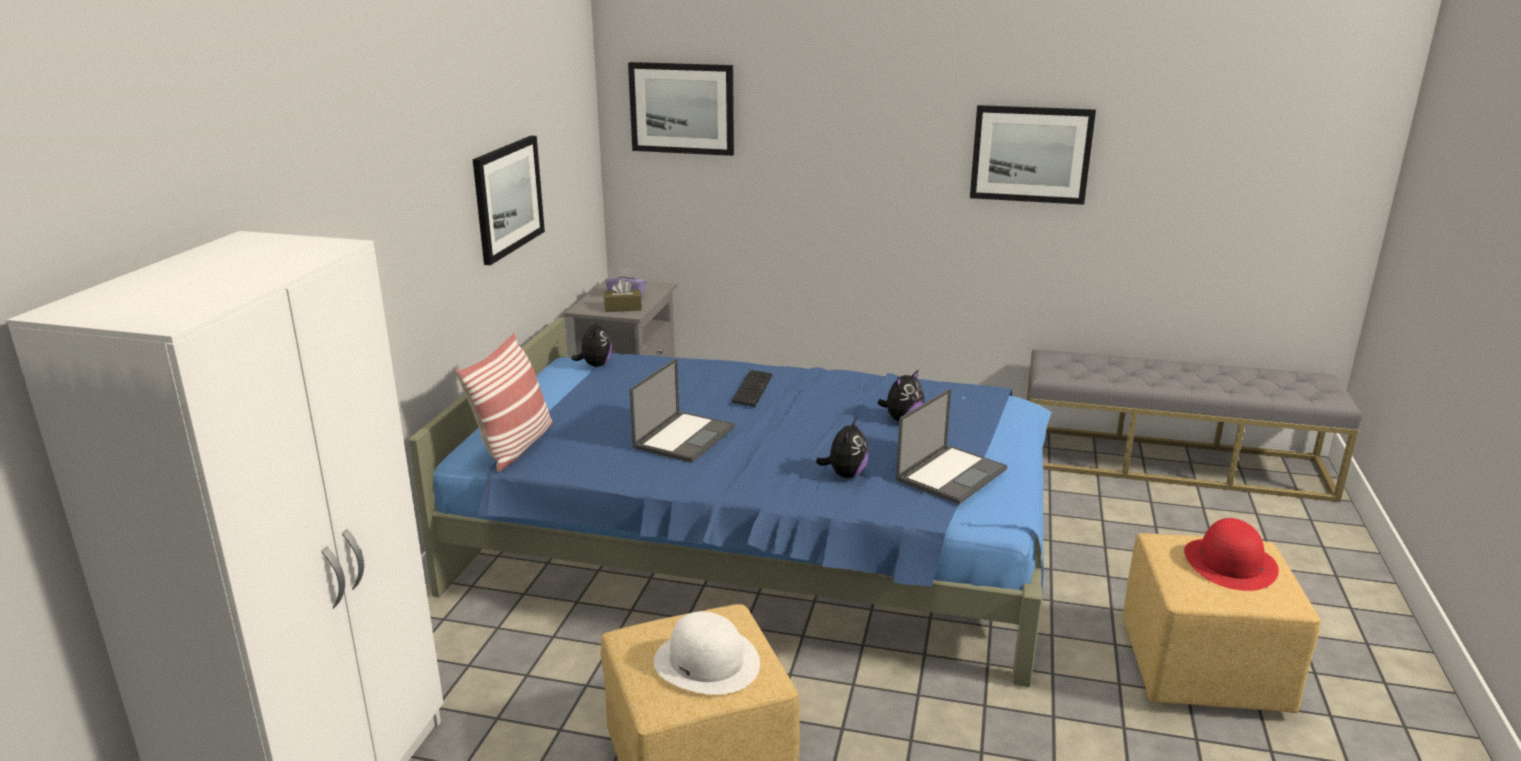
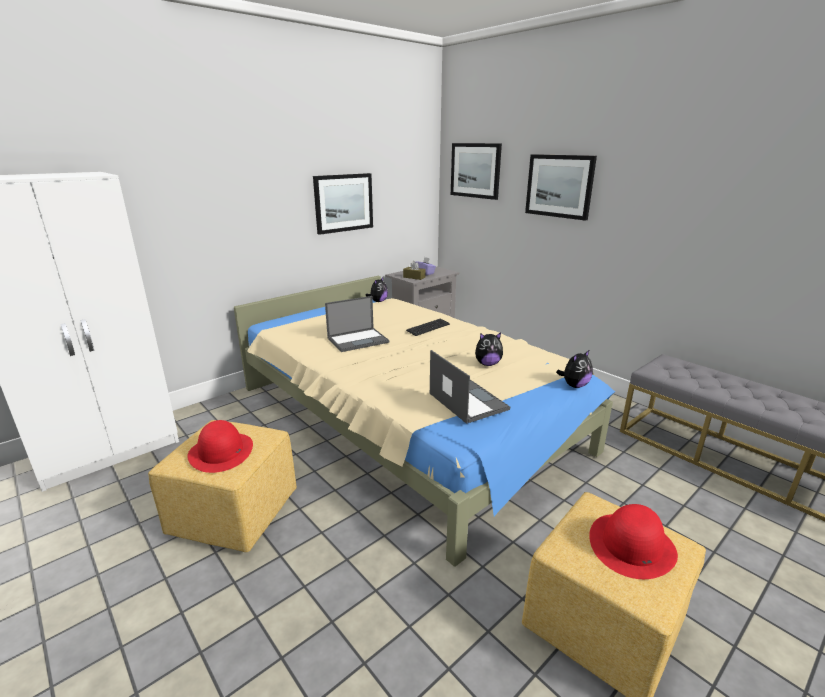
camera: 35 degrees right, 0 degrees up
blue bed [409,317,1052,687] -> beige bed [234,276,615,567]
pillow [456,333,553,472] -> none
white hat [654,611,760,695] -> red hat [187,420,253,473]
plush toy [816,417,869,478] -> plush toy moved to [556,350,593,388]
laptop [896,388,1007,504] -> laptop turned 105 degrees counterclockwise [430,350,510,424]
picture [970,105,1096,205] -> picture moved to [525,154,597,221]

